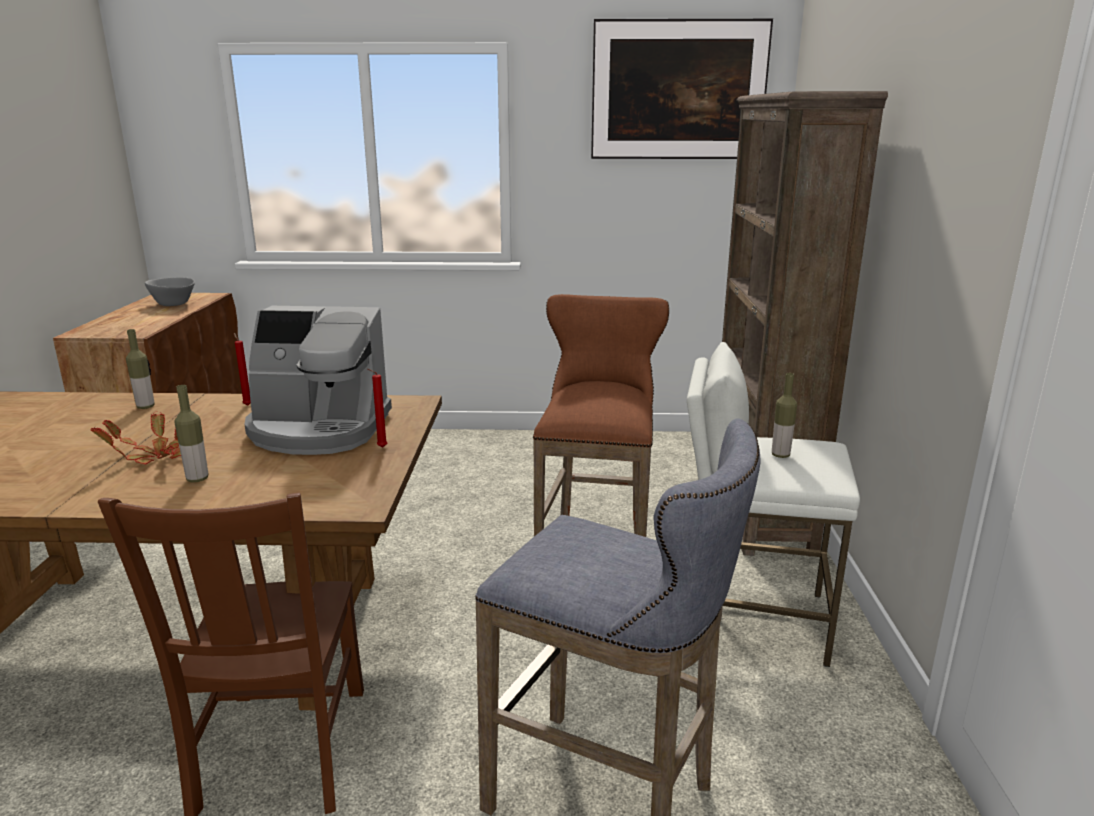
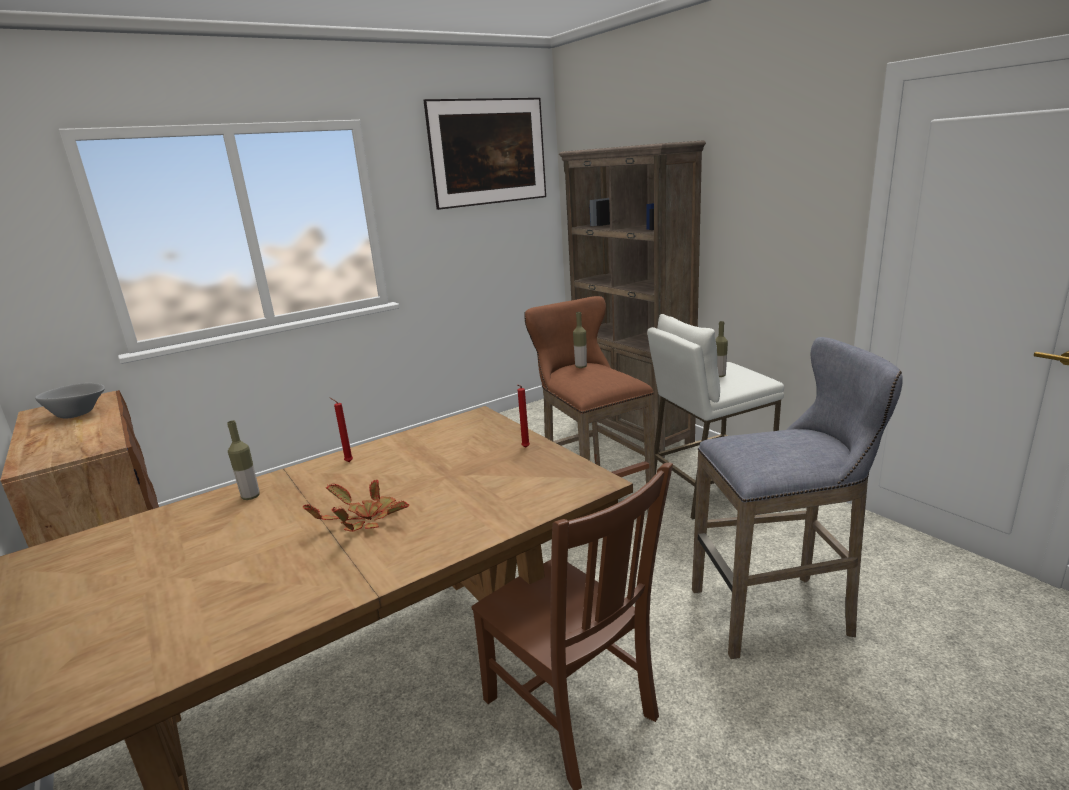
camera: 35 degrees left, 0 degrees up
bottle [174,385,208,483] -> bottle moved to [573,312,587,368]
coffee machine [244,306,392,455] -> none

